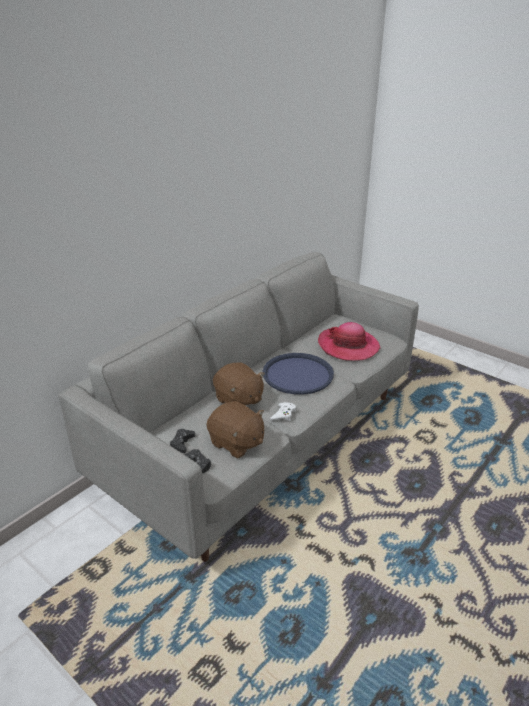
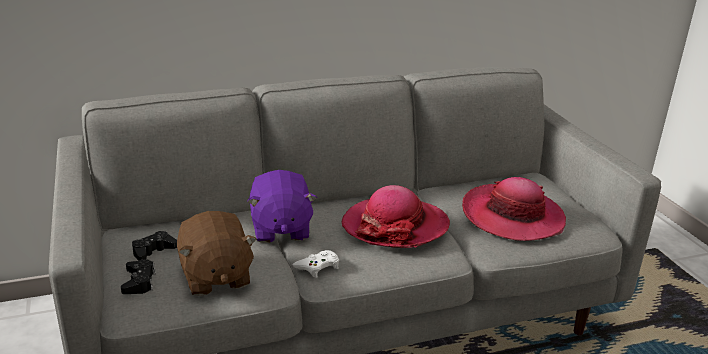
camera: 30 degrees right, 5 degrees down
brown plush toy [213,362,265,405] -> purple plush toy [247,170,317,243]
blue tray [262,353,334,395] -> hat [342,185,450,248]

